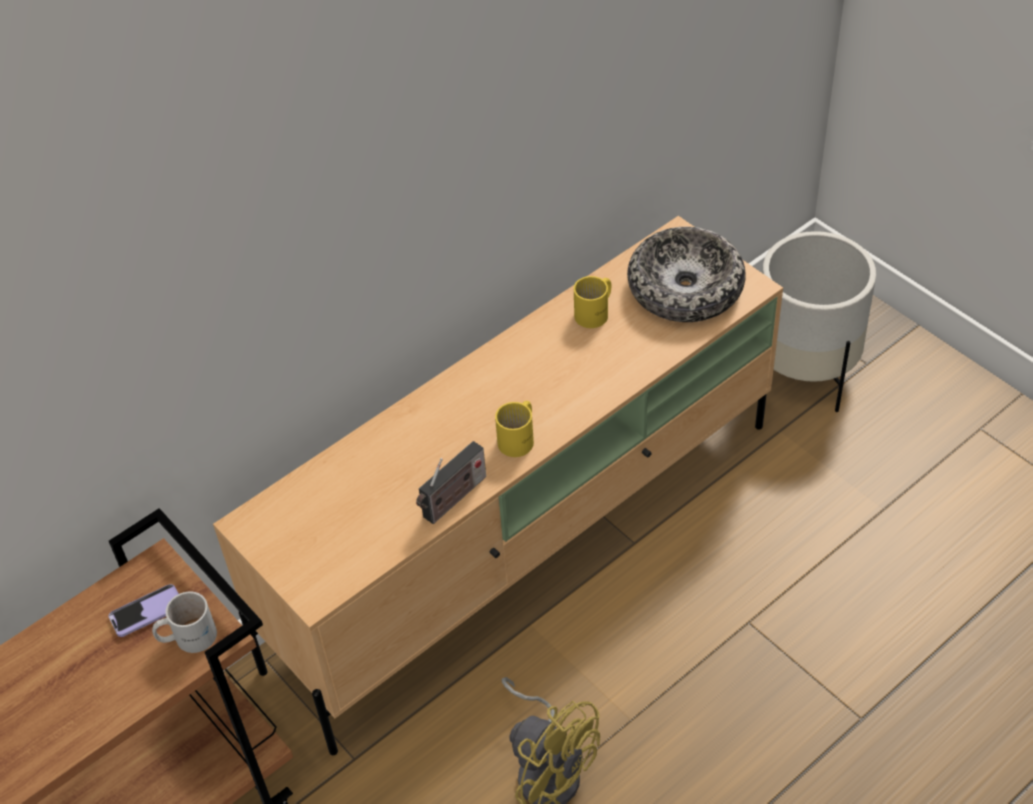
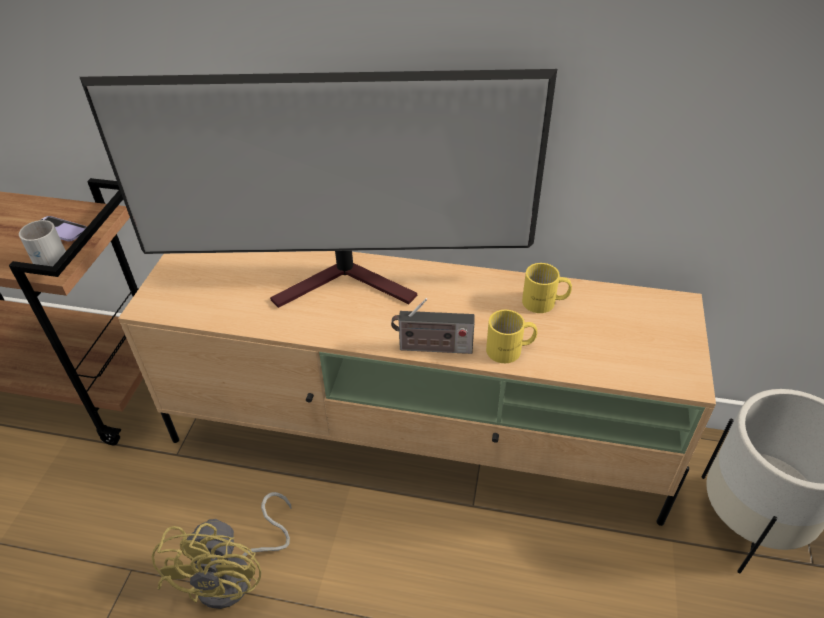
camera: 50 degrees right, 5 degrees down
radio [416,441,486,524] -> radio moved to [391,298,475,354]
yellow mug [495,401,534,457] -> yellow mug moved to [486,310,537,363]
bowl [627,227,746,322] -> none
none -> television [80,69,557,308]

